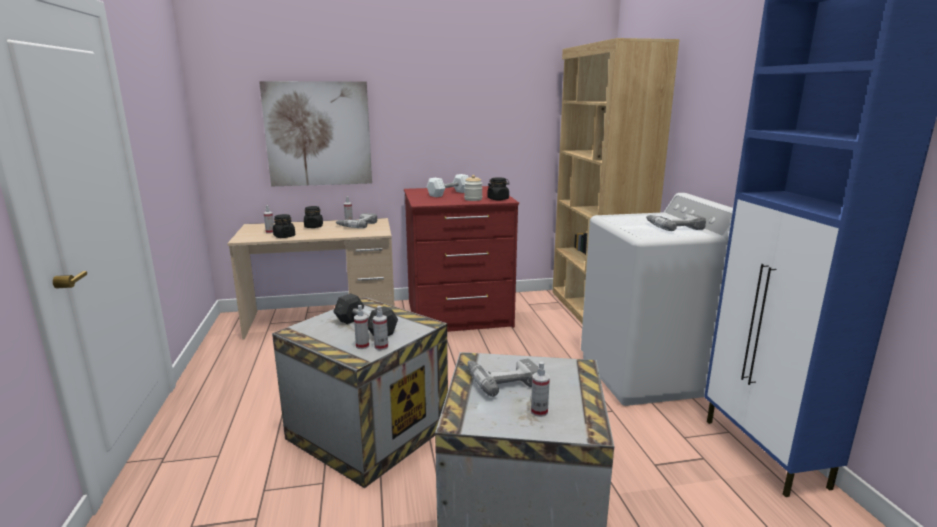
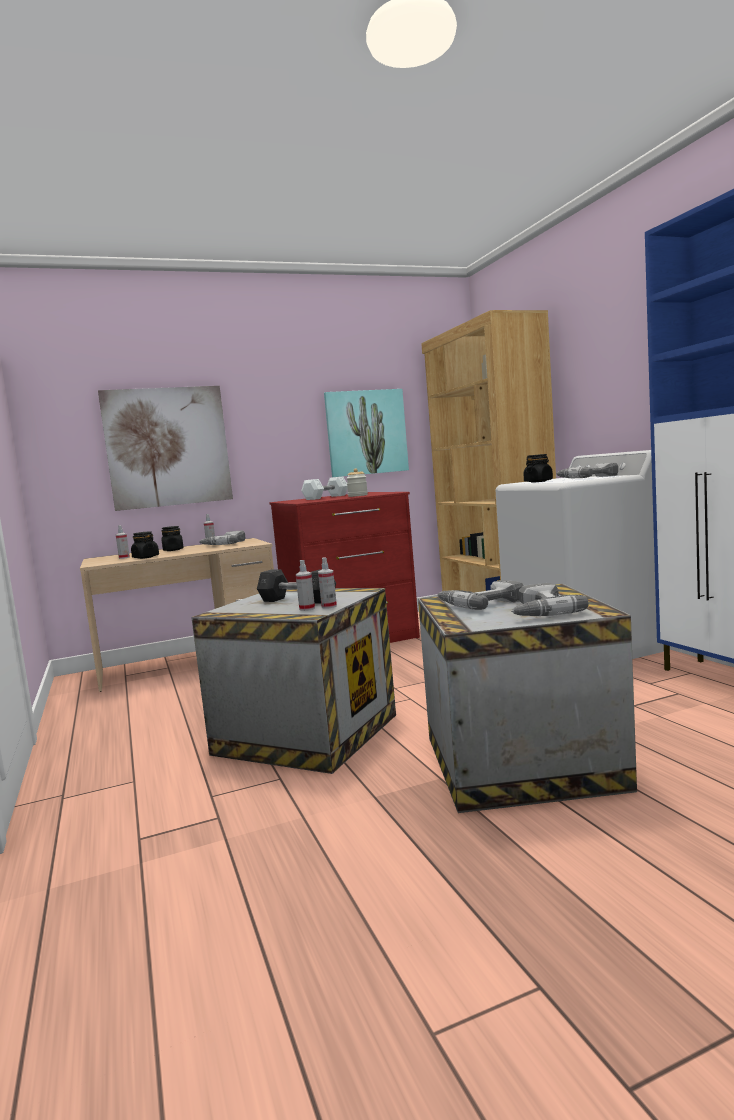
camera: 10 degrees left, 10 degrees down
black jar [487,177,510,200] -> black jar moved to [523,454,553,483]
spray bottle [531,361,550,417] -> power drill [511,583,588,616]
none -> picture [324,389,409,477]

